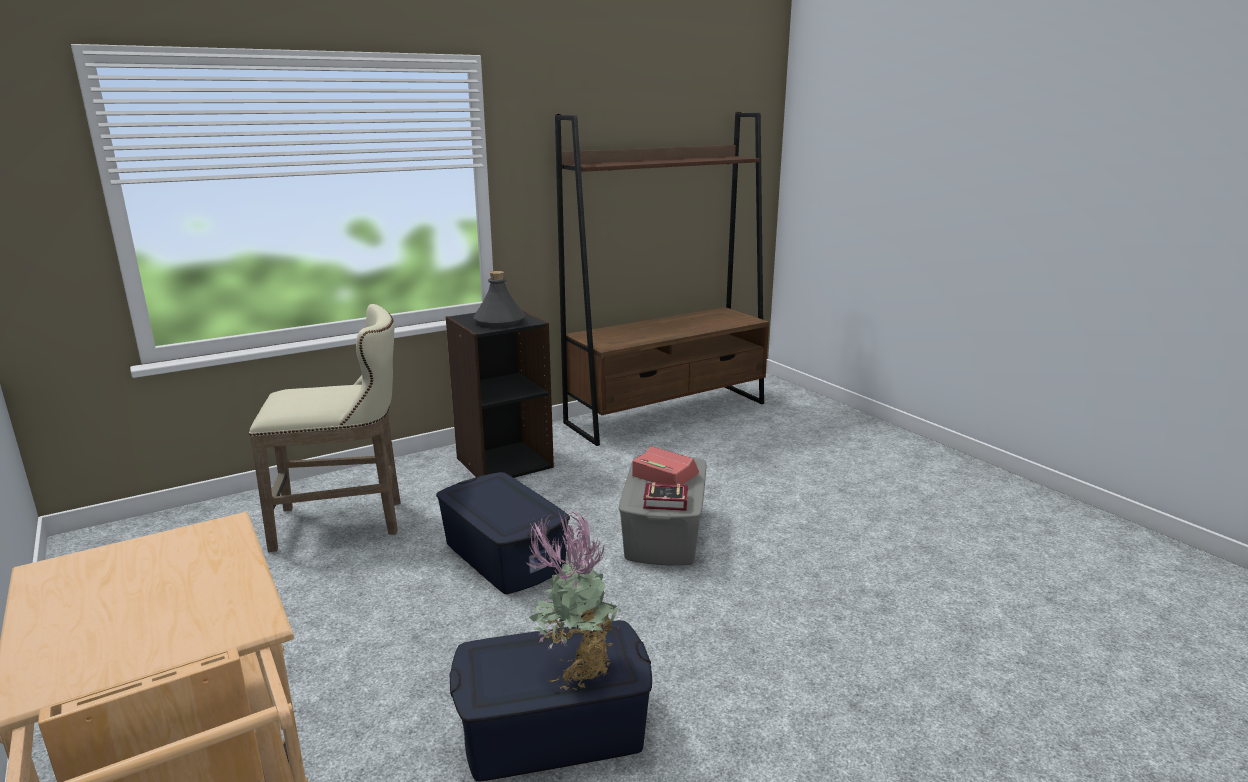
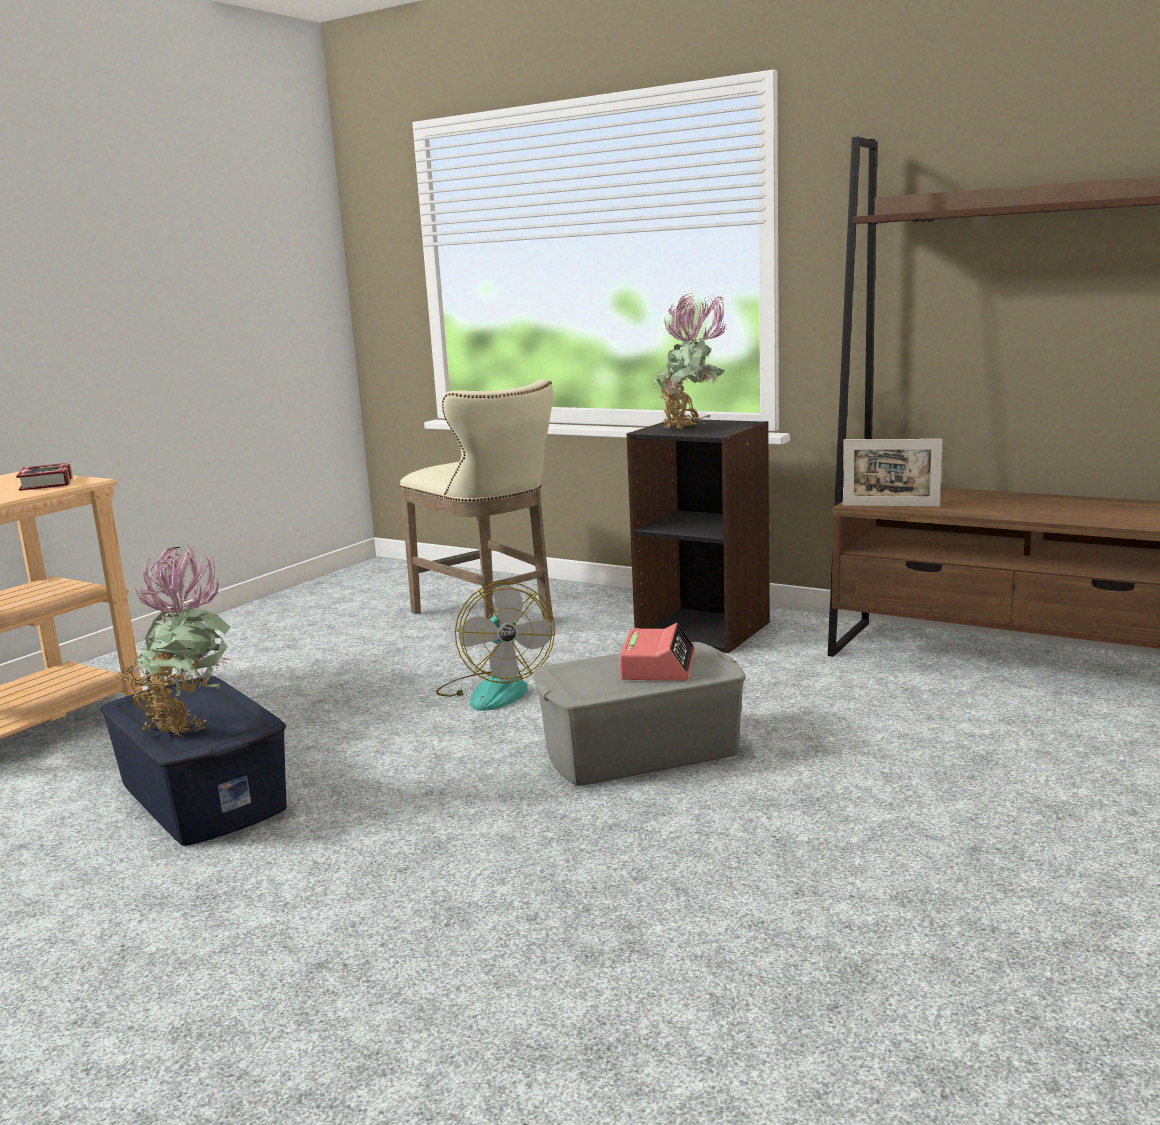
camera: 65 degrees right, 5 degrees down
blue storage box [436,472,570,594] -> fan [436,582,555,711]
grey bottle [473,271,525,327] -> potted plant [654,293,728,429]
book [643,482,688,511] -> book moved to [16,463,73,491]
none -> picture frame [843,439,943,507]

